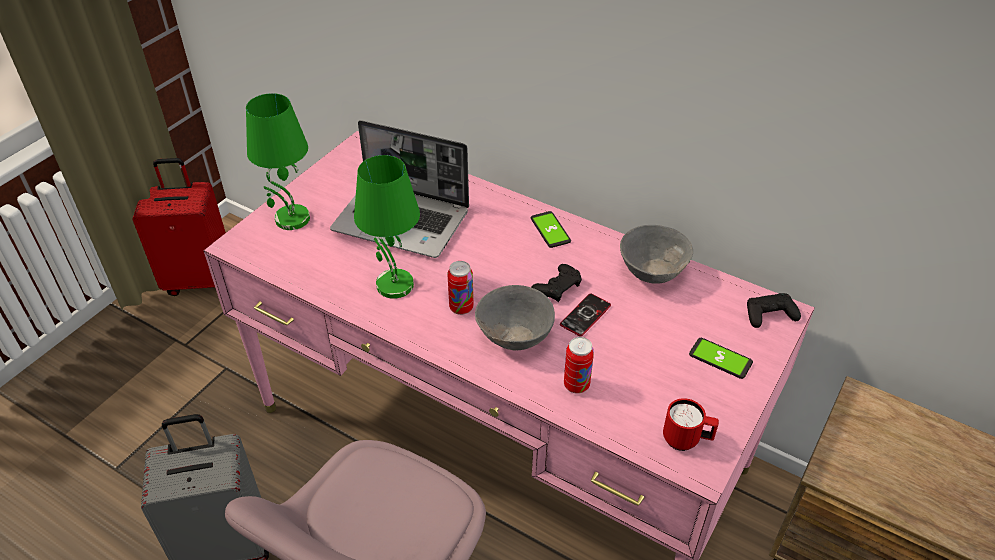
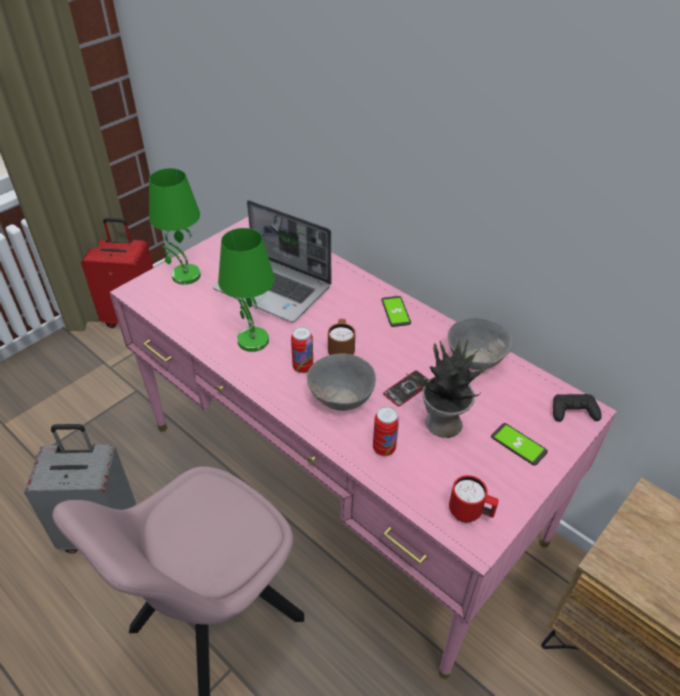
camera: 10 degrees right, 0 degrees up
black game controller [531,264,582,302] -> none
none -> brown mug [328,319,355,355]
none -> potted plant [406,339,489,438]

